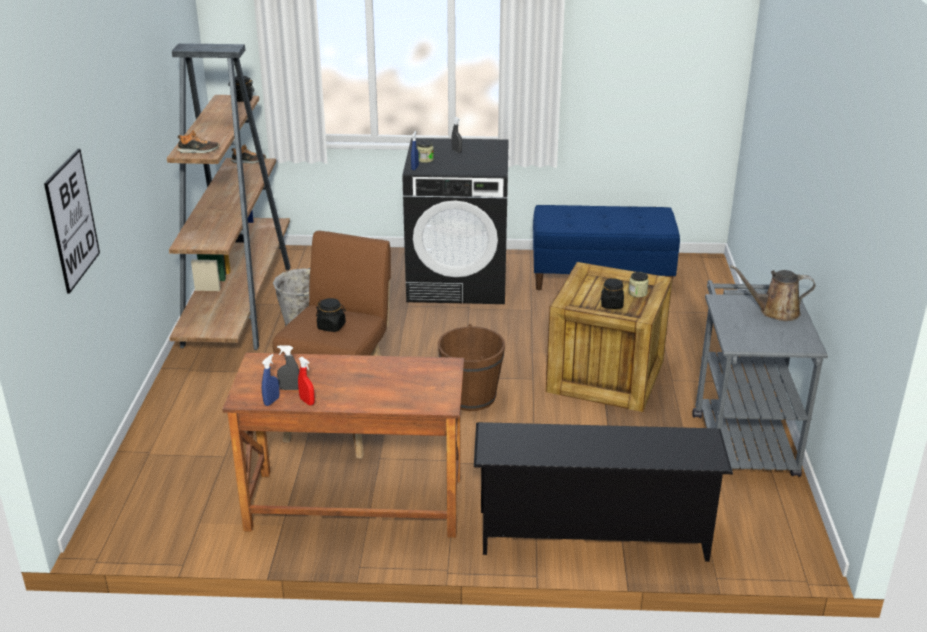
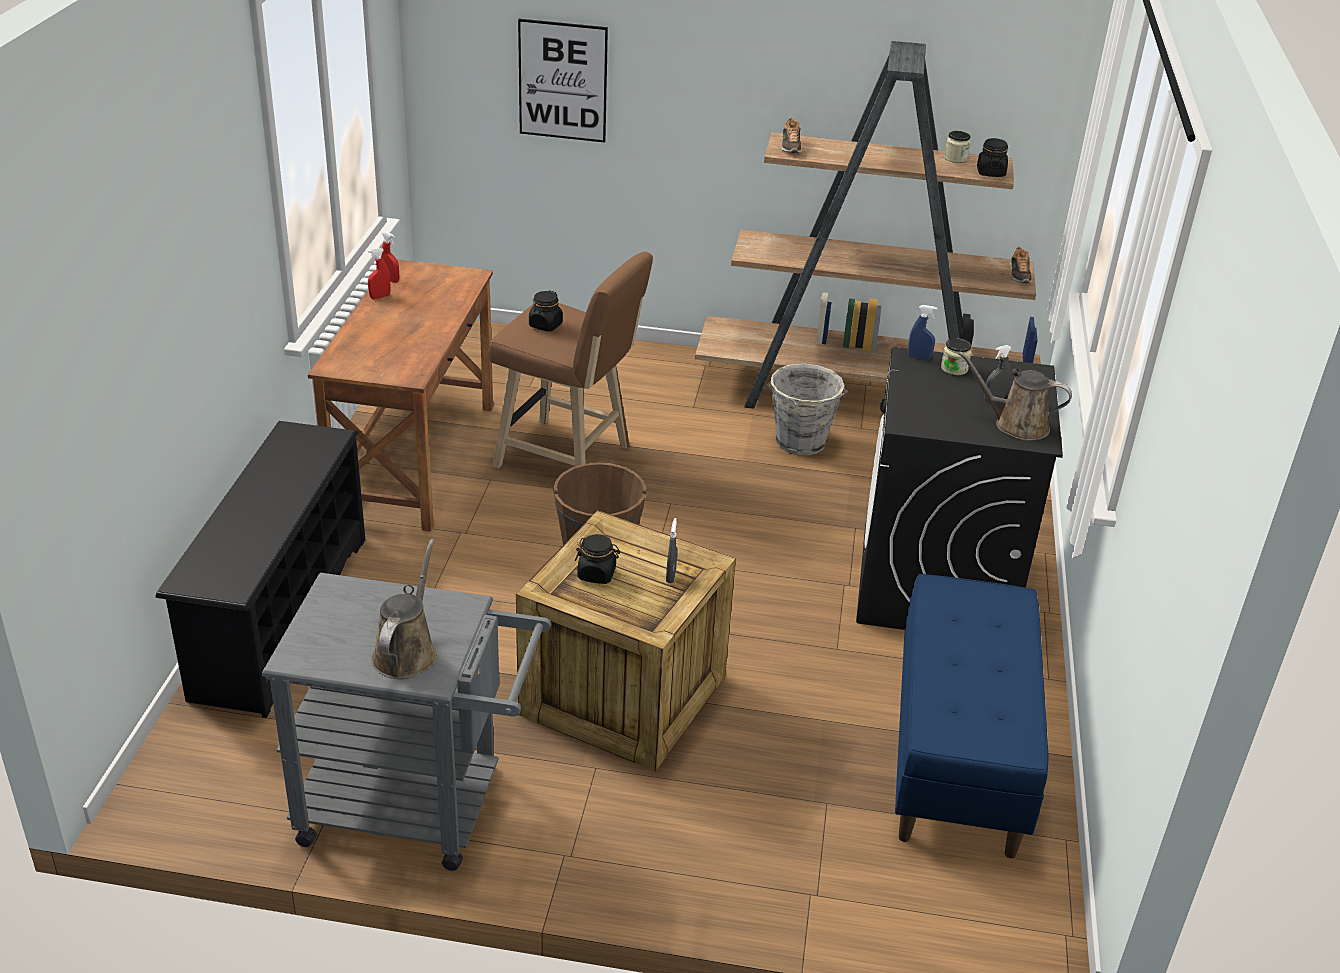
camera: 95 degrees right, 5 degrees up
blue spray bottle [262,354,280,406] -> red spray bottle [381,232,399,283]
grey spray bottle [277,345,299,390] -> grey spray bottle moved to [666,518,677,583]
jar [629,272,649,297] -> jar moved to [944,131,971,163]
none -> brown watering can [958,352,1072,441]

